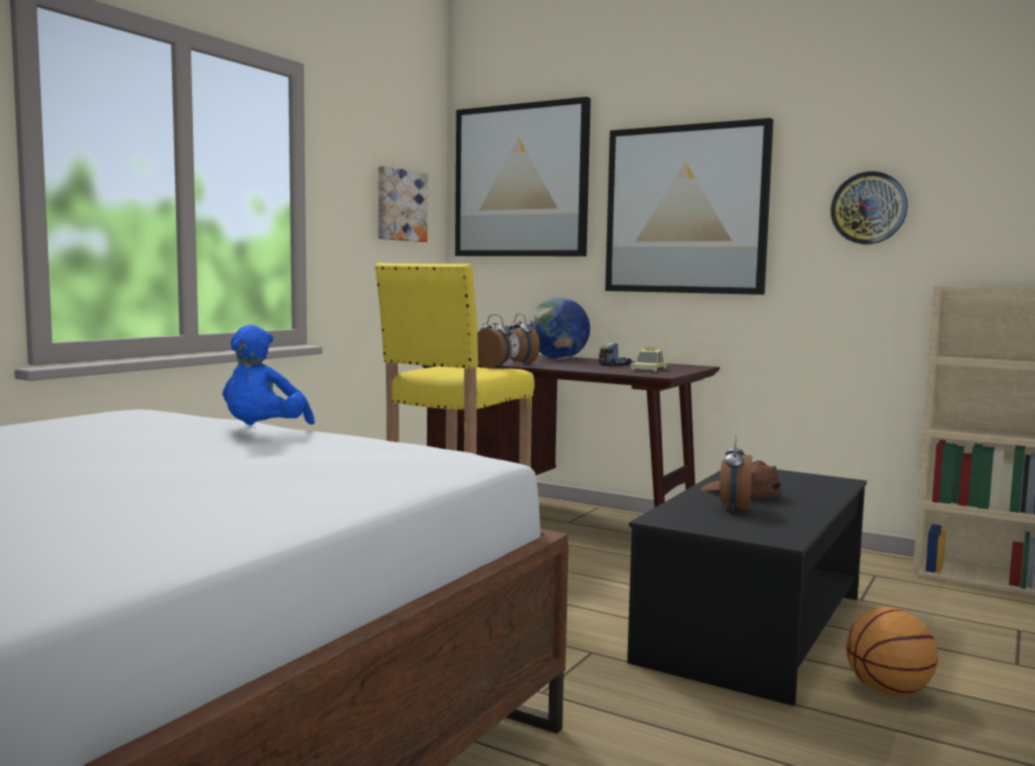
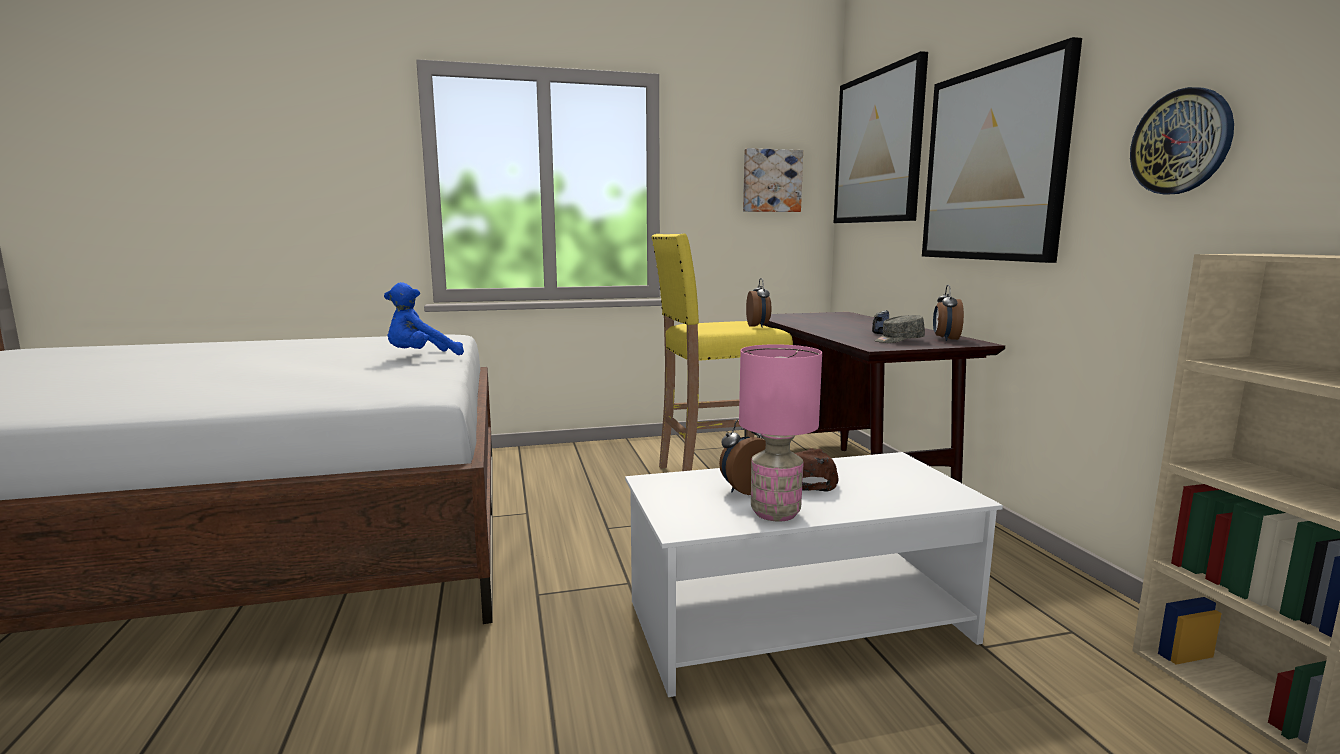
camera: 45 degrees right, 5 degrees up
alarm clock [507,313,540,365] -> alarm clock moved to [933,285,964,341]
globe [529,297,590,359] -> none
black coffee table [627,469,867,706] -> white coffee table [625,452,1003,697]
toy car [630,347,668,372] -> grey cap [875,315,925,343]
basketball [846,607,938,696] -> none
none -> pink table lamp [739,344,822,522]

